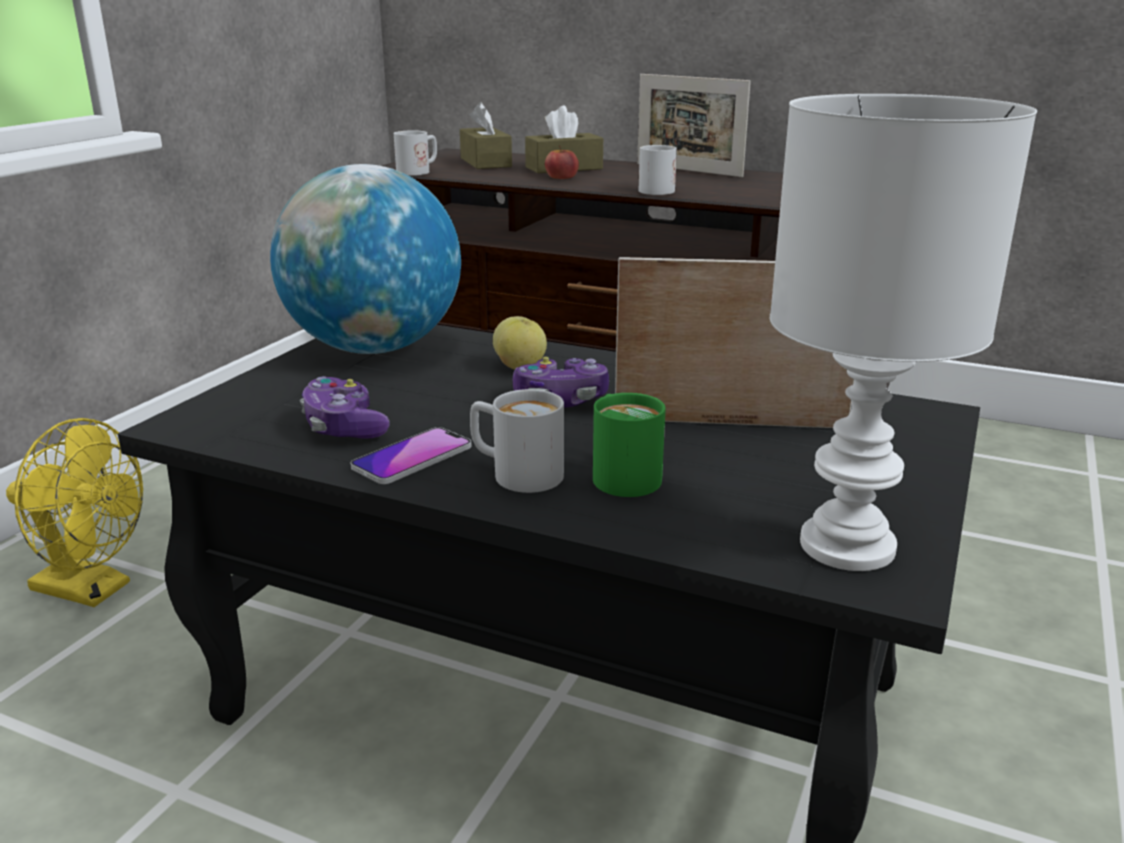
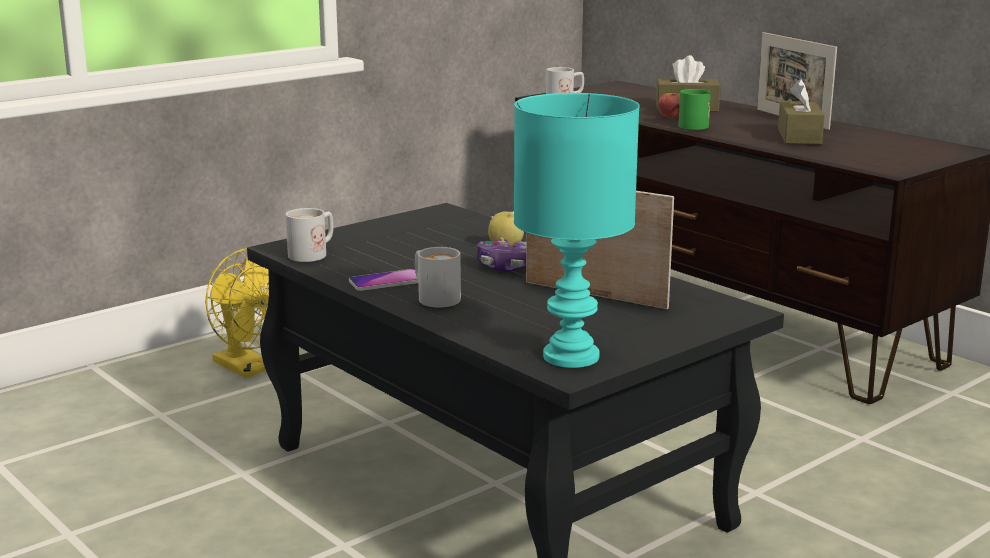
camera: 25 degrees right, 5 degrees down
globe [270,164,461,354] -> none
game controller [300,376,390,439] -> none
brown tissue box [460,102,512,169] -> brown tissue box moved to [778,79,825,145]
green mug [593,393,666,497] -> green mug moved to [679,89,711,130]
white mug [639,145,677,195] -> white mug moved to [286,208,333,262]
white table lamp [769,94,1037,571] -> turquoise table lamp [514,93,640,368]

